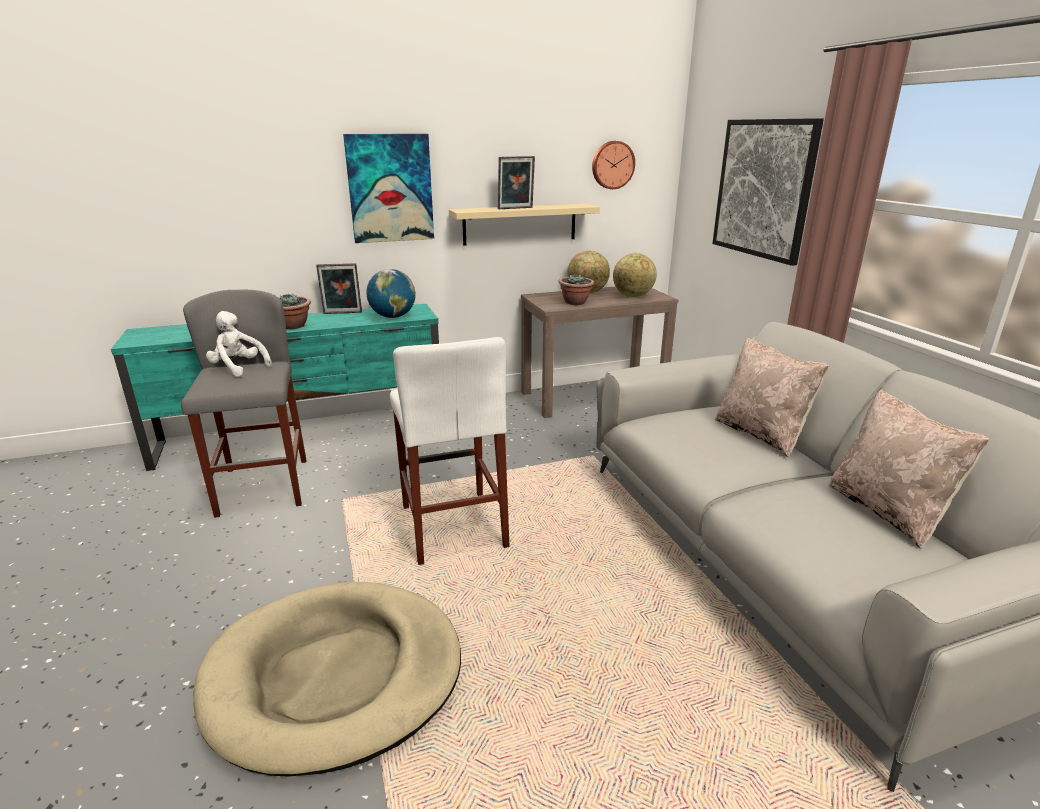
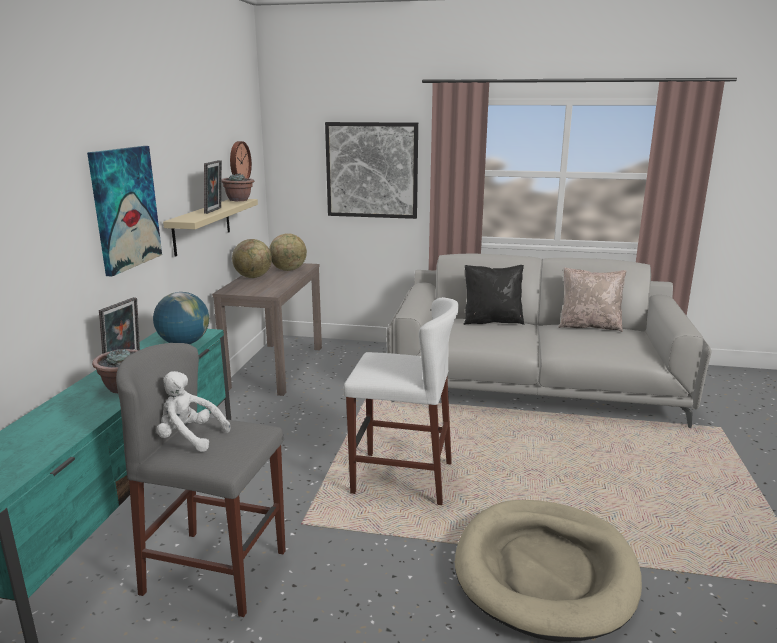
camera: 60 degrees left, 5 degrees down
white plush toy [206,311,272,377] -> white plush toy turned 45 degrees clockwise [157,371,230,452]
potted plant [558,274,594,305] -> potted plant moved to [222,173,254,201]
beige pillow [715,337,829,457] -> black pillow [464,265,524,325]

